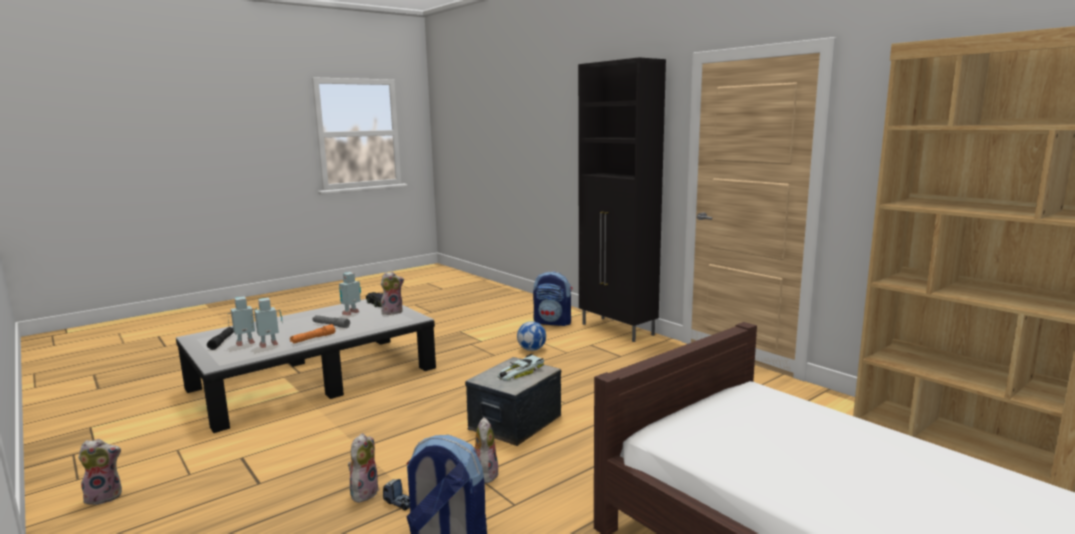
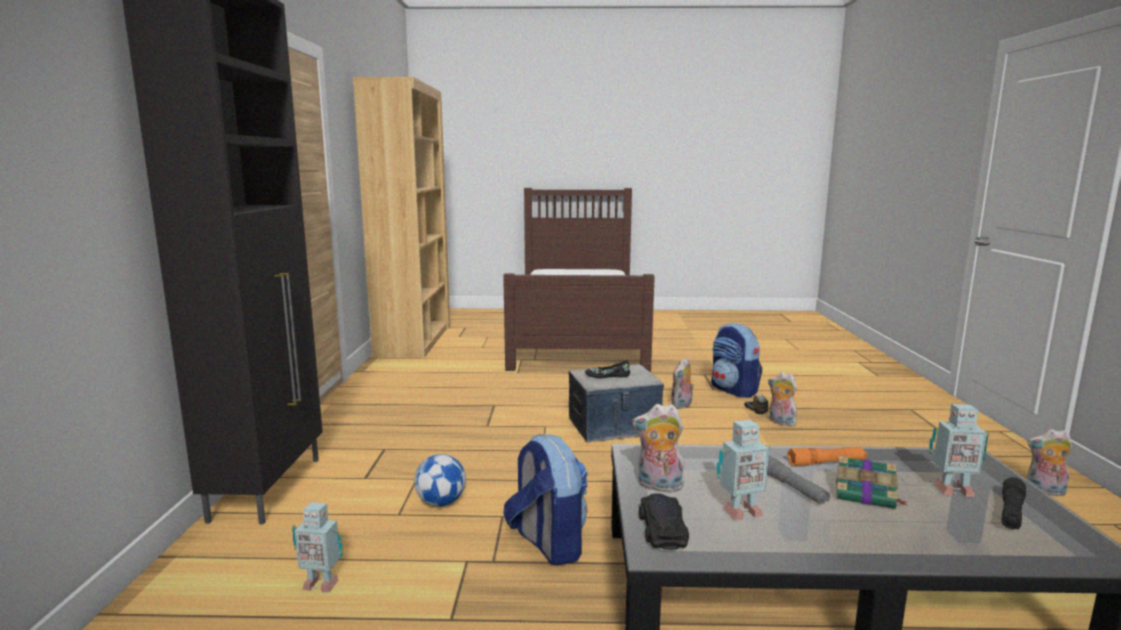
camera: 140 degrees left, 0 degrees up
toy robot [251,298,282,348] -> toy robot moved to [292,502,343,593]
plush toy [348,433,379,503] -> plush toy turned 75 degrees clockwise [768,372,797,426]
toy car [498,354,544,381] -> black shoe [585,360,630,378]
backpack [533,271,573,326] -> backpack moved to [504,434,588,566]
none -> book [836,456,908,509]

